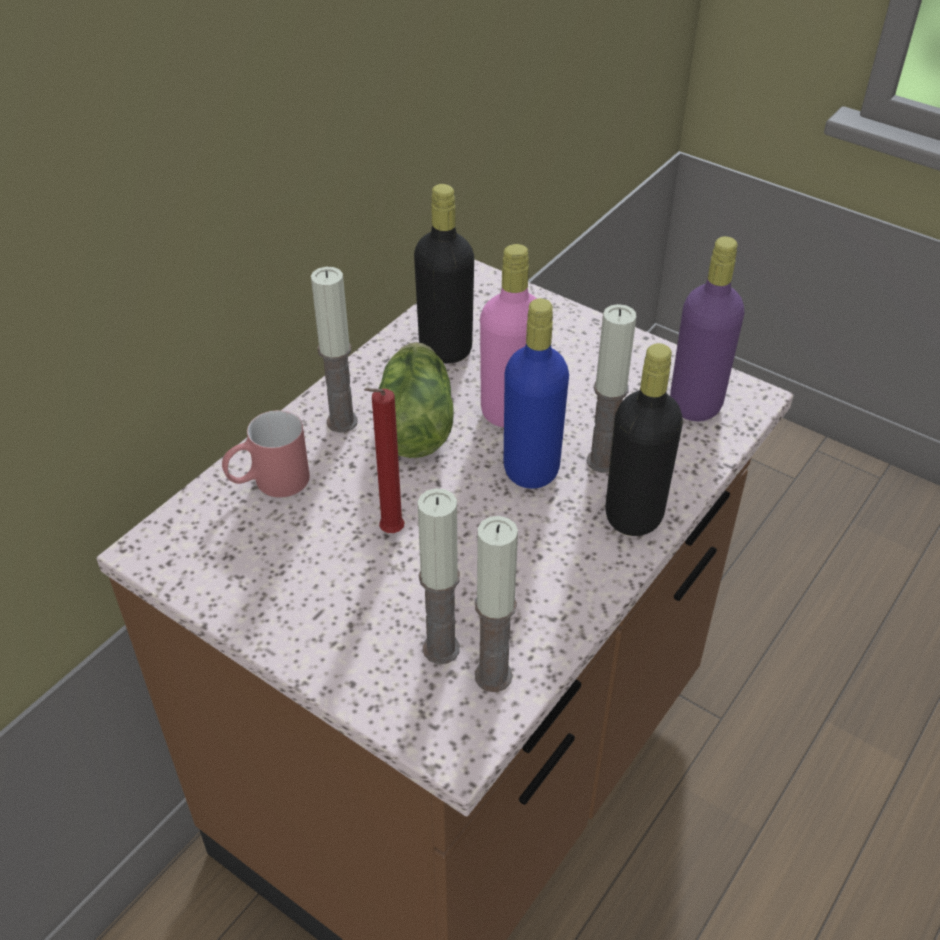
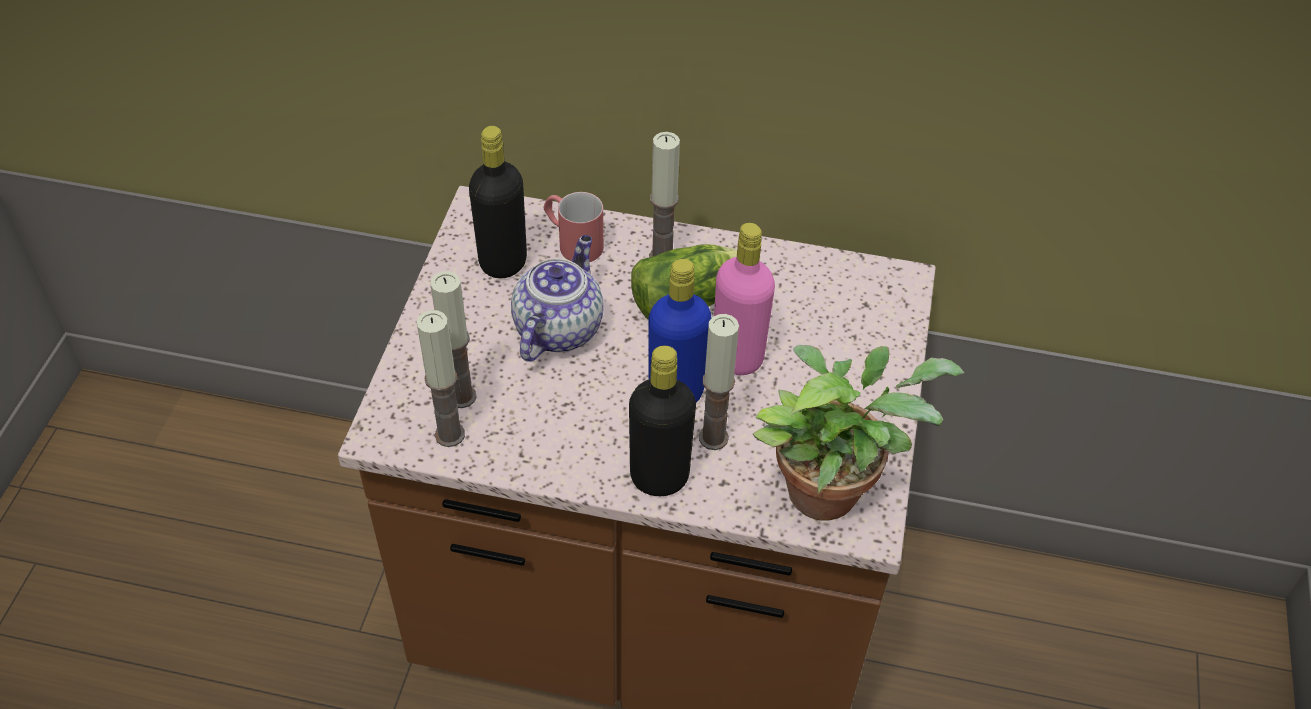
camera: 65 degrees right, 5 degrees up
red candle [364,388,405,533] -> teapot [511,235,603,362]
black bottle [414,184,474,363] -> black bottle moved to [469,126,527,278]
purple bottle [670,236,744,421] -> potted plant [753,345,964,521]

